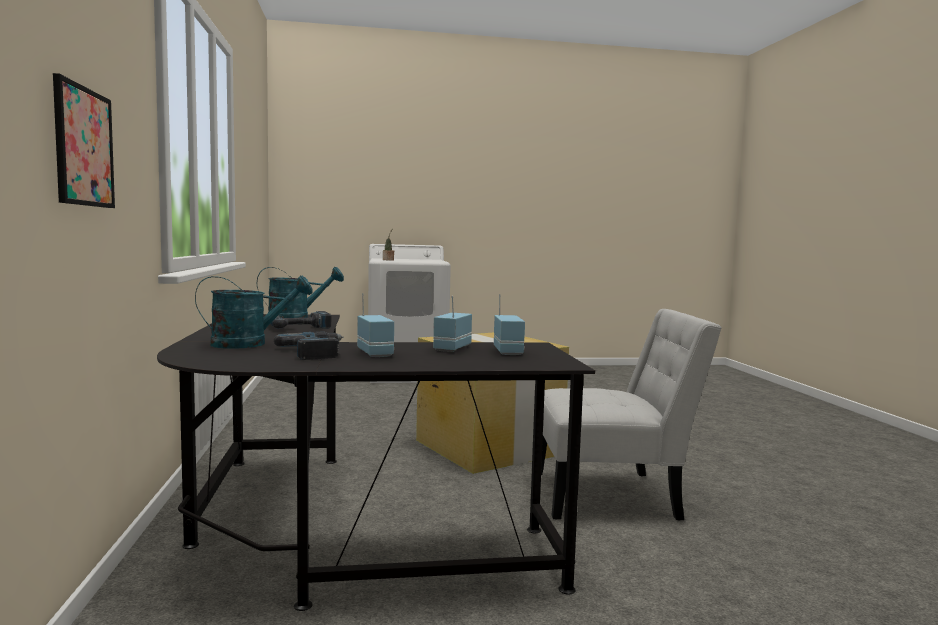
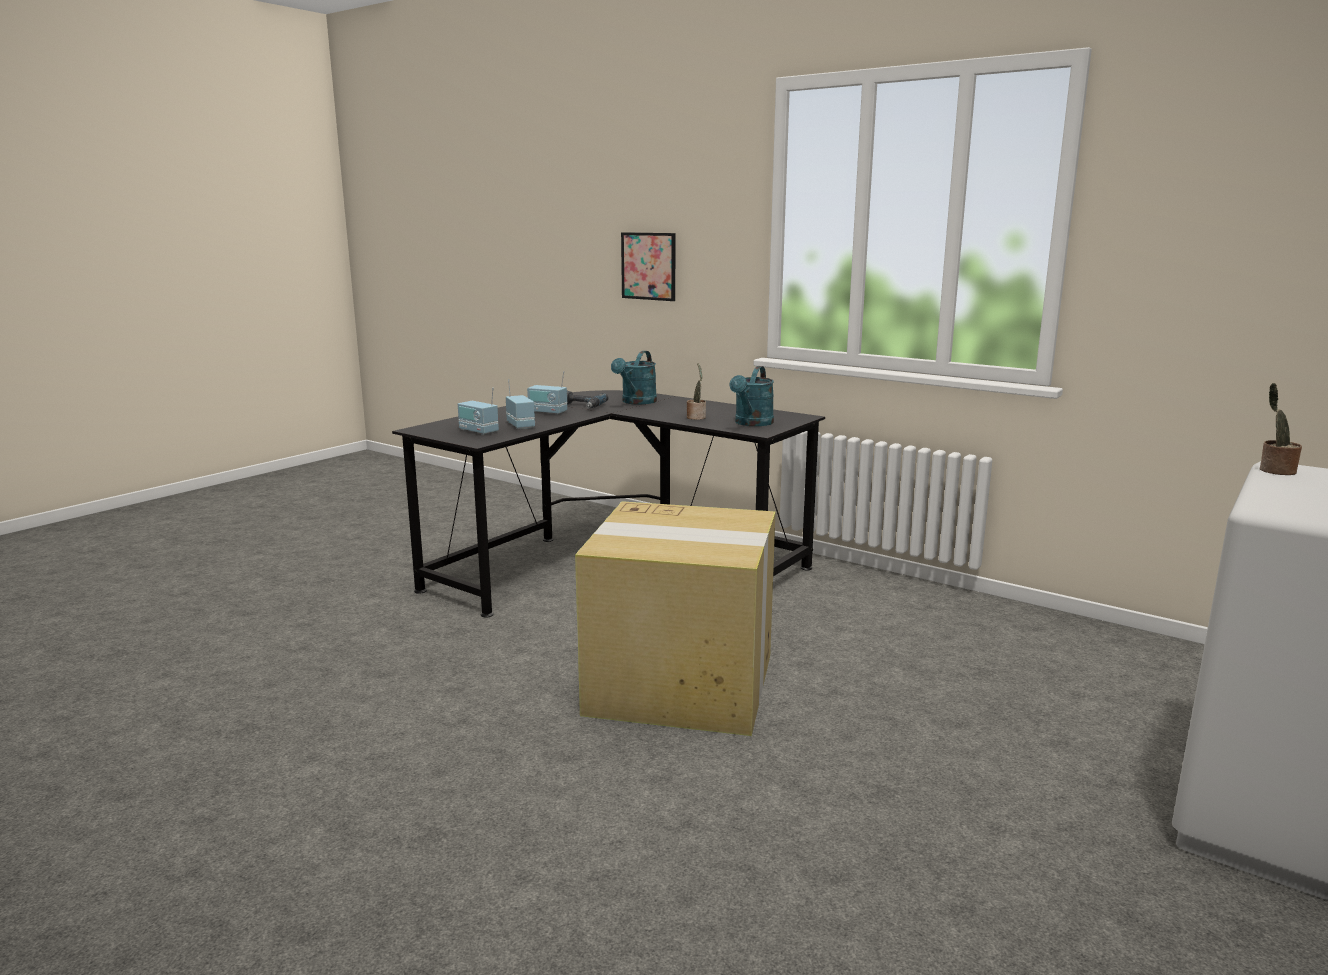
camera: 135 degrees right, 10 degrees up
power drill [271,311,331,329] -> potted plant [687,363,706,420]
white chair [541,309,722,520] -> none

